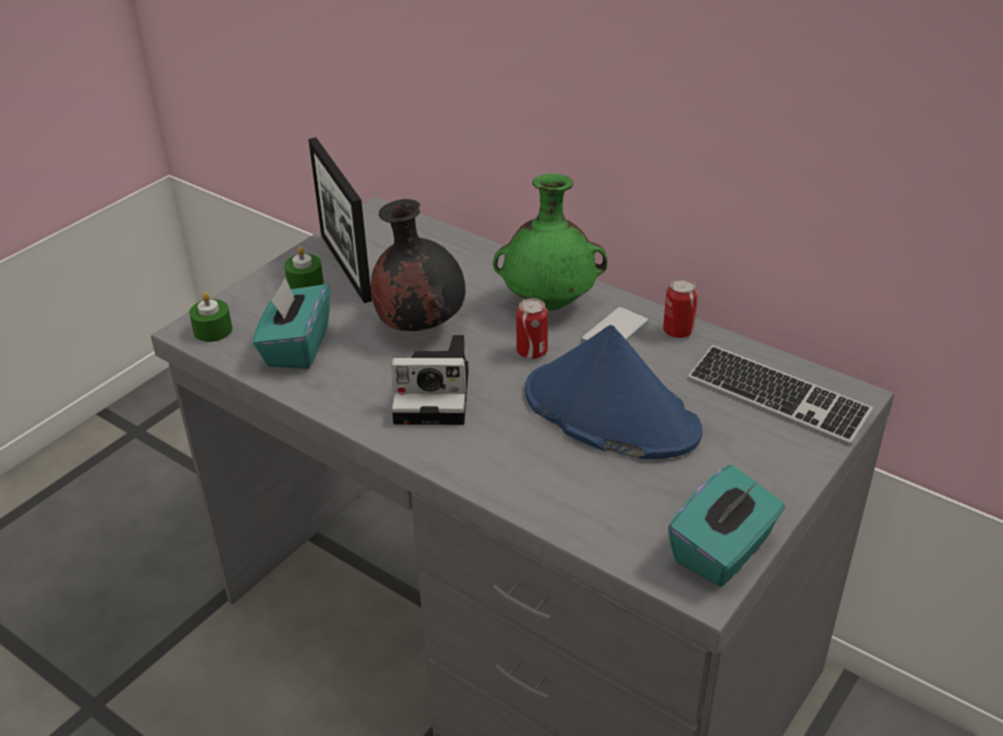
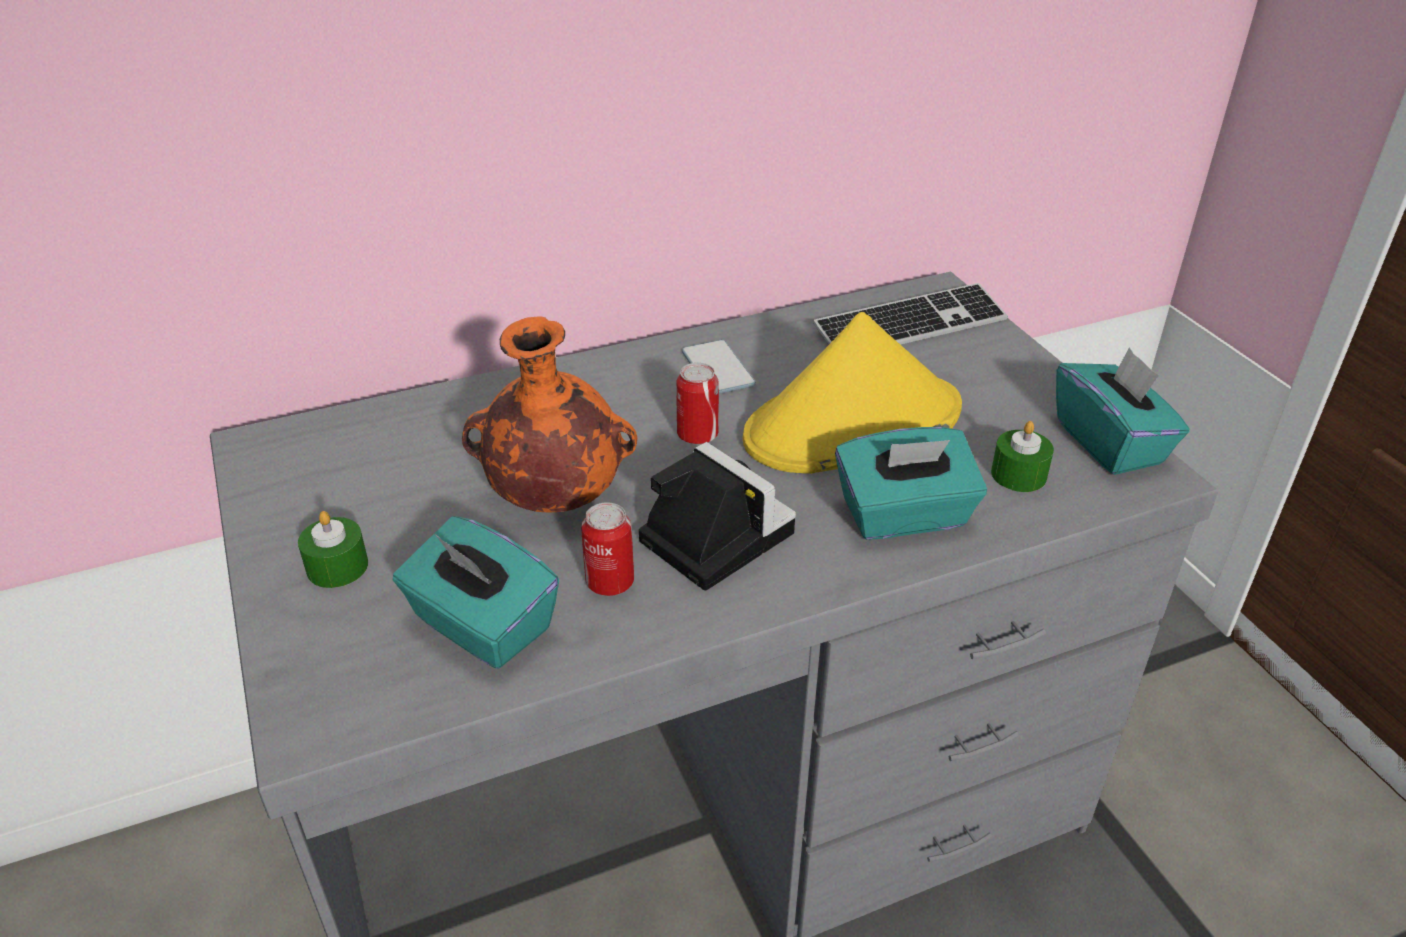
camera: 60 degrees left, 0 degrees up
green candle [189,292,232,342] -> green candle moved to [991,421,1054,492]
picture frame [308,137,372,303] -> none
black vase [371,199,465,331] -> orange vase [462,317,637,512]
camera [391,335,469,425] -> camera turned 75 degrees counterclockwise [639,442,796,591]
green vase [493,174,608,311] -> none
blue hat [525,325,702,459] -> yellow hat [743,312,962,474]
can [663,278,698,338] -> can moved to [581,502,634,596]
none -> turquoise tissue box [835,427,987,540]

